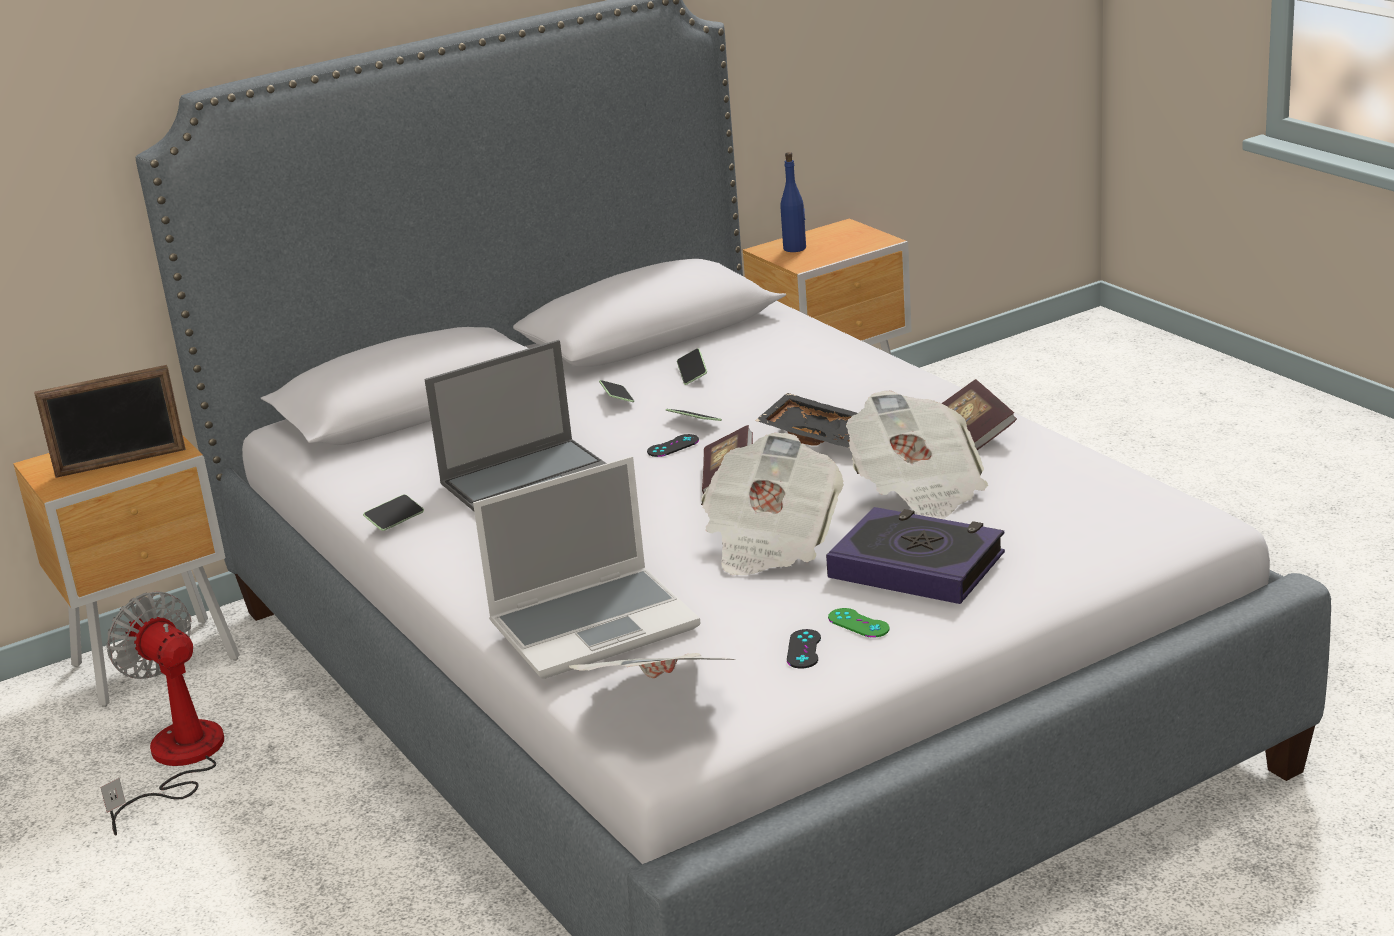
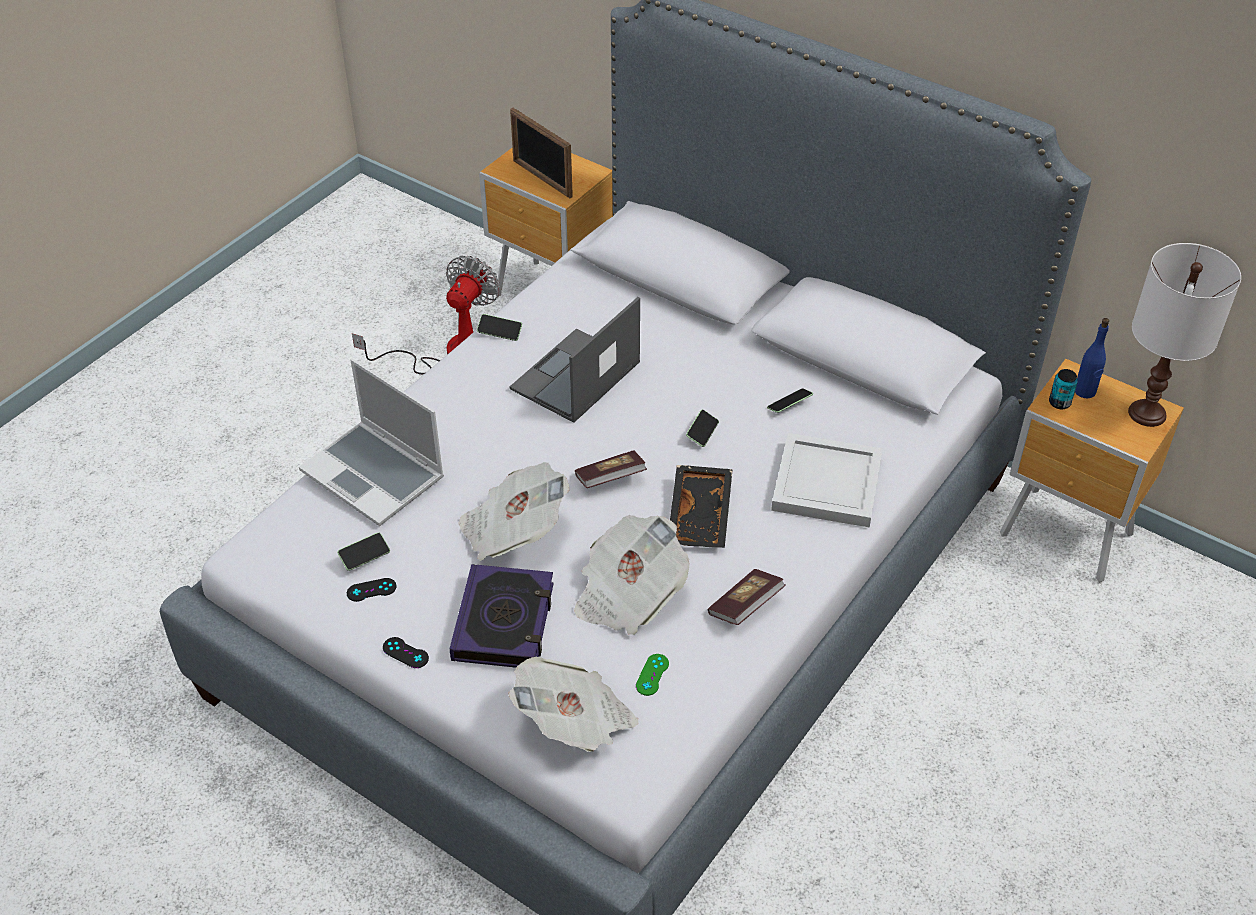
camera: 65 degrees right, 20 degrees up
laptop [424,340,607,511] -> laptop turned 90 degrees clockwise [509,297,640,423]
newspaper [568,653,736,678] -> newspaper moved to [508,657,638,752]
phone [599,380,634,402] -> phone moved to [337,533,390,571]
black game controller [647,434,699,457] -> black game controller moved to [383,637,429,668]
green game controller [828,608,889,638] -> green game controller moved to [636,654,669,696]
none -> white tray [771,433,883,528]
none -> can [1049,369,1078,409]
none -> white table lamp [1128,243,1241,427]

